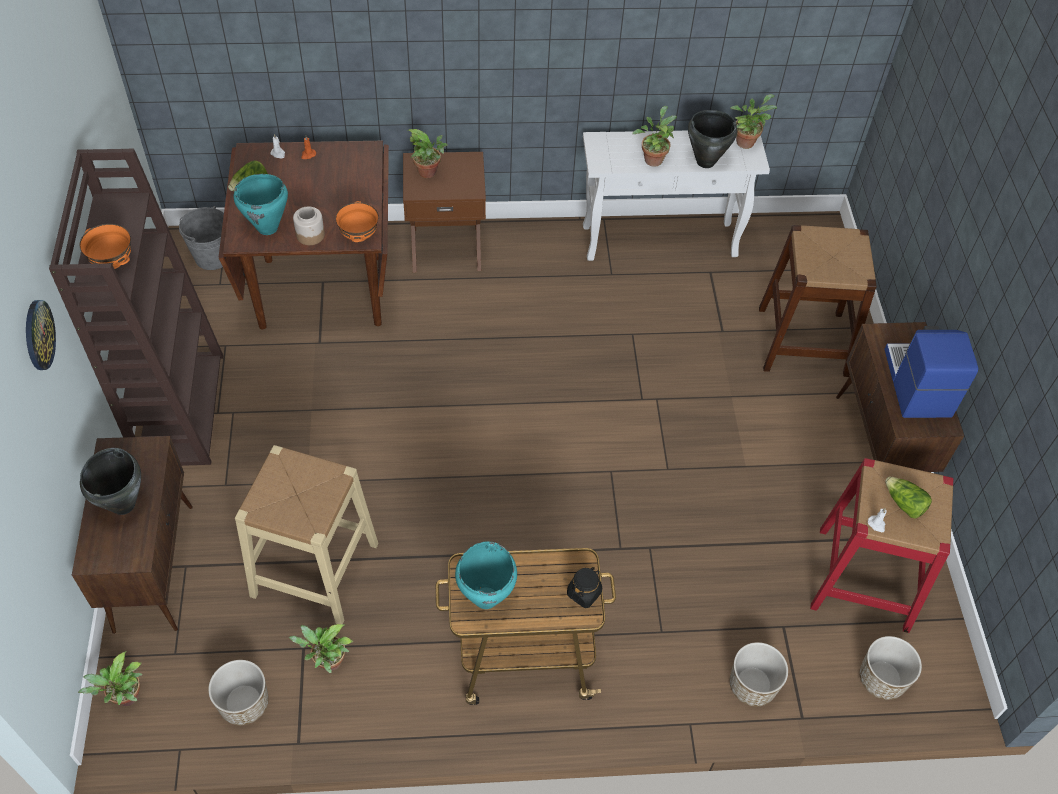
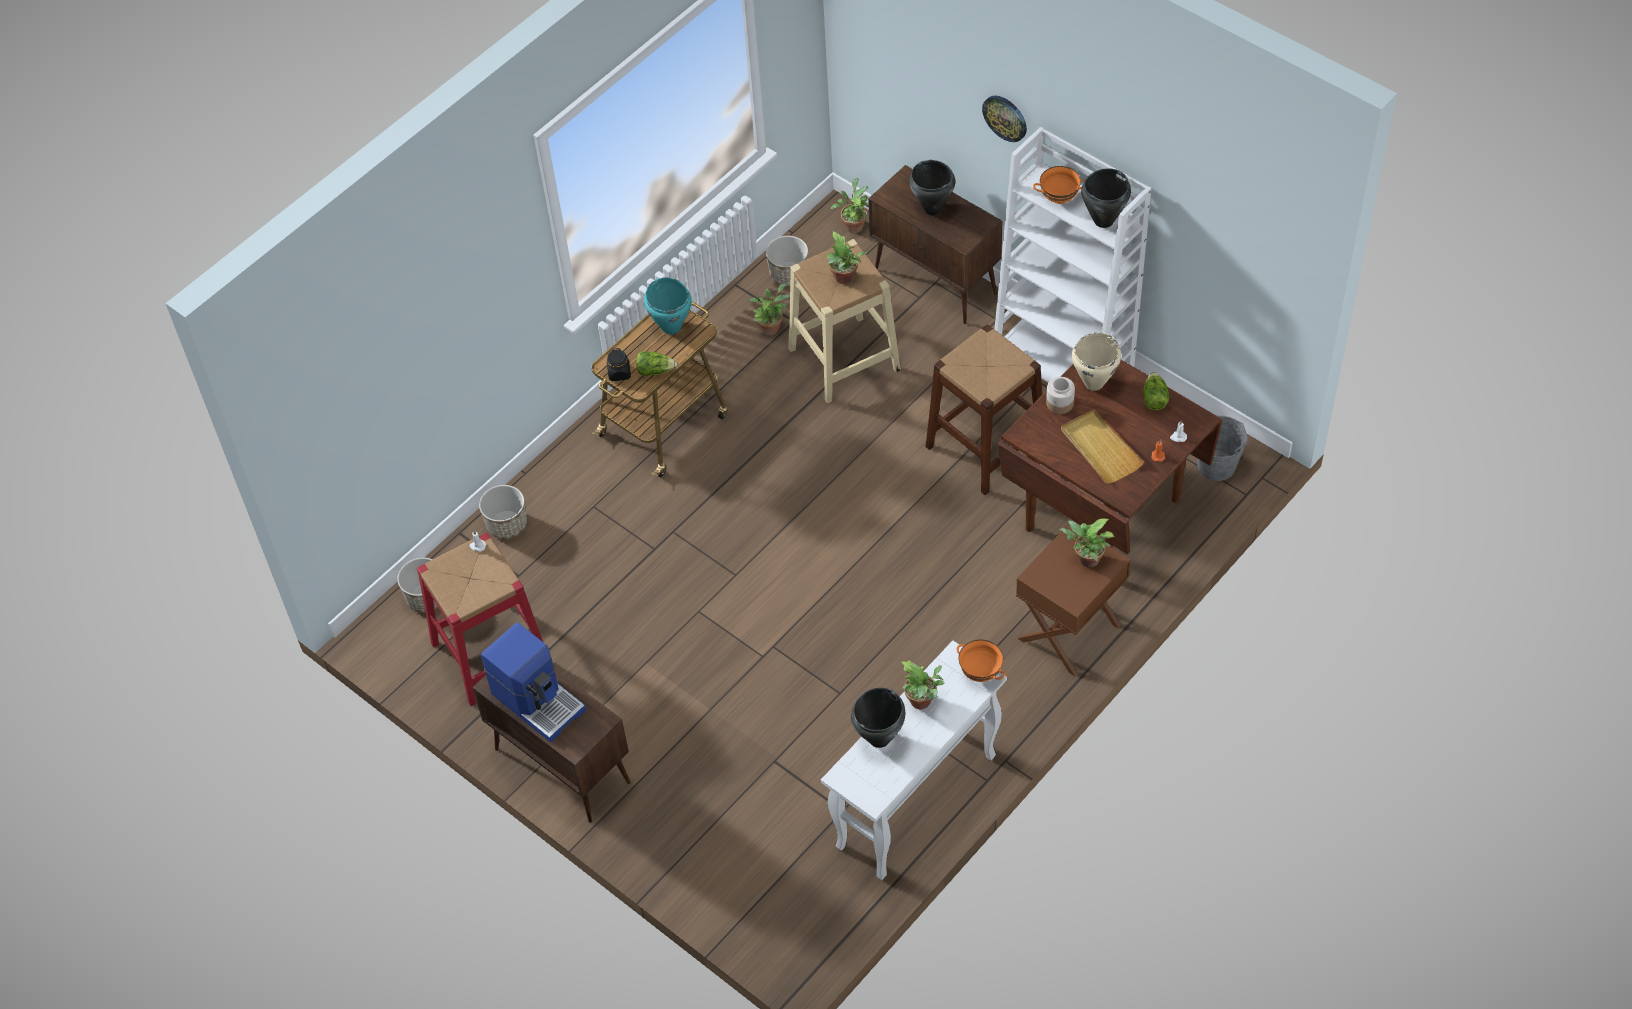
camera: 140 degrees right, 0 degrees up
brown bookcase [49,149,224,466] -> white bookcase [995,127,1151,383]
turquoise cooking pot [233,174,288,235] -> beige cooking pot [1072,333,1121,391]
orange bowl [336,201,379,242] -> orange bowl moved to [956,640,1005,682]
potted plant [730,94,777,149] -> potted plant moved to [827,231,867,284]
brown stool [759,225,877,377] -> brown stool moved to [926,324,1042,495]
lettuce [885,477,932,518] -> lettuce moved to [636,351,677,376]
none -> beige tray [1061,409,1144,484]
none -> black cooking pot [1081,168,1131,228]

